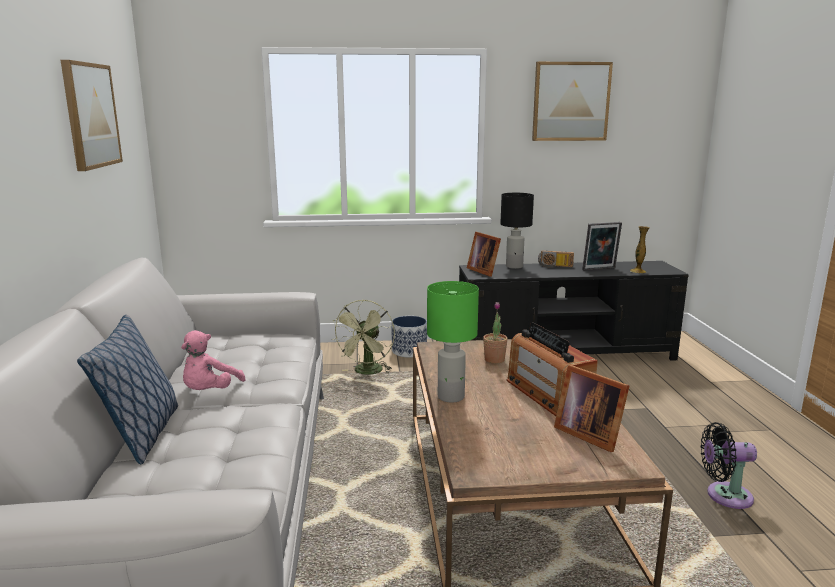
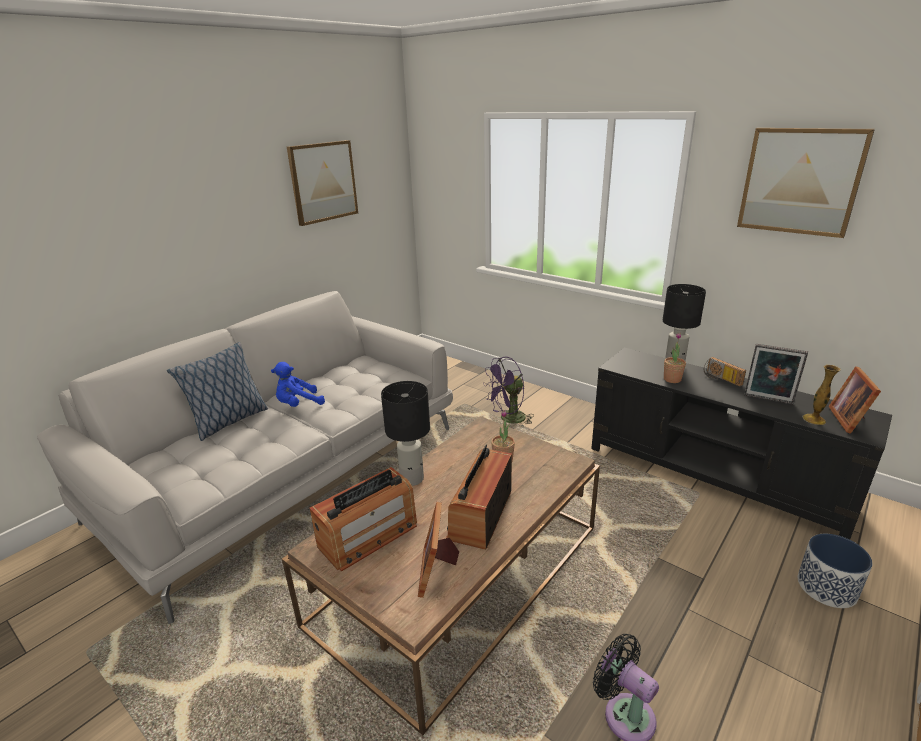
camera: 45 degrees right, 10 degrees up
pink plush toy [181,330,245,390] -> blue plush toy [271,362,325,407]
green fan [332,300,395,374] -> purple fan [483,357,534,427]
planter [392,316,427,358] -> planter moved to [798,534,873,608]
green table lamp [427,281,479,403] -> black table lamp [381,381,430,486]
picture frame [467,231,501,277] -> picture frame moved to [828,366,881,434]
none -> radio [310,467,417,572]
none -> potted plant [664,333,686,383]

